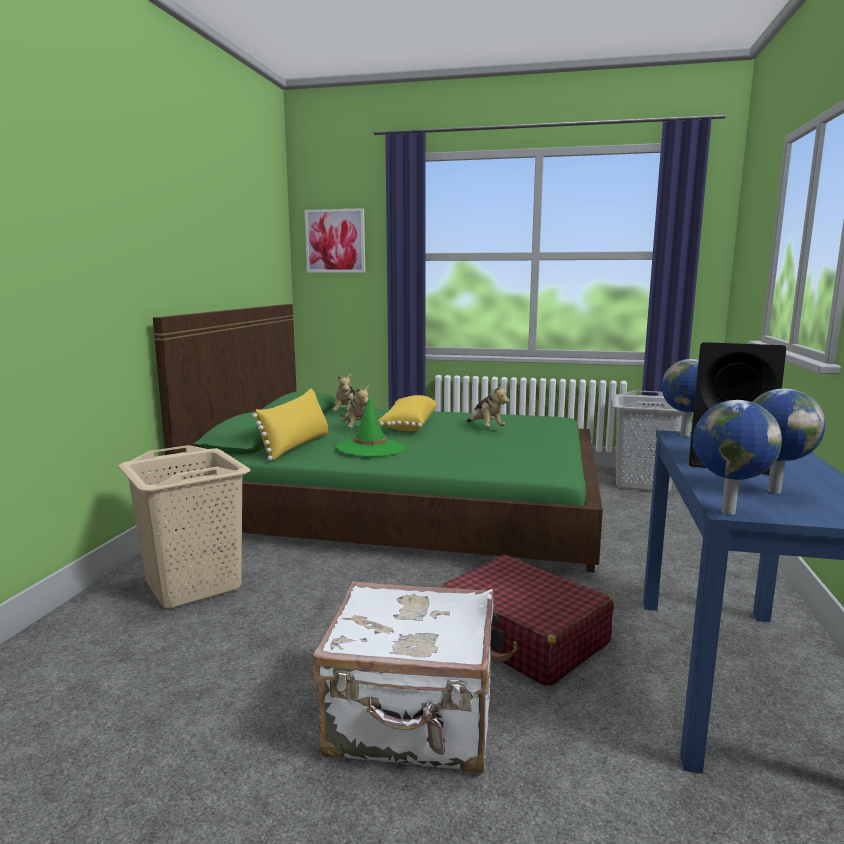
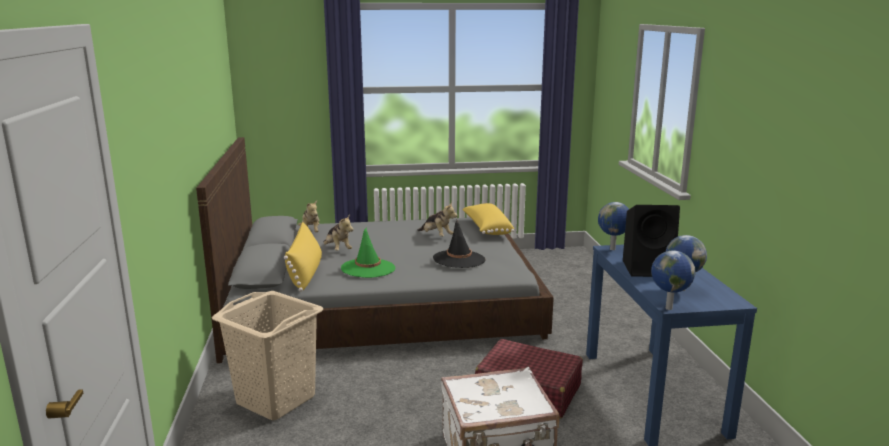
camera: 20 degrees left, 5 degrees up
green bed [153,304,603,573] -> grey bed [196,137,554,363]
picture [305,208,365,273] -> none
yellow pillow [378,395,437,431] -> yellow pillow moved to [462,203,514,235]
grey laundry basket [613,390,682,491] -> none
none -> black hat [433,220,485,268]

